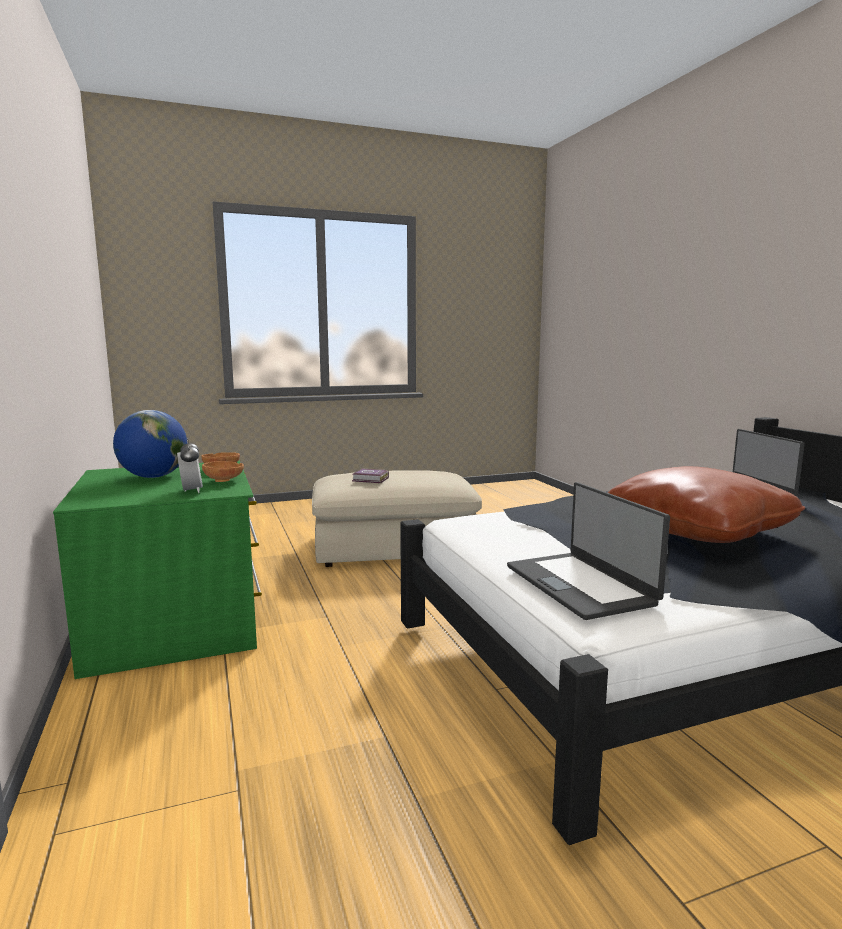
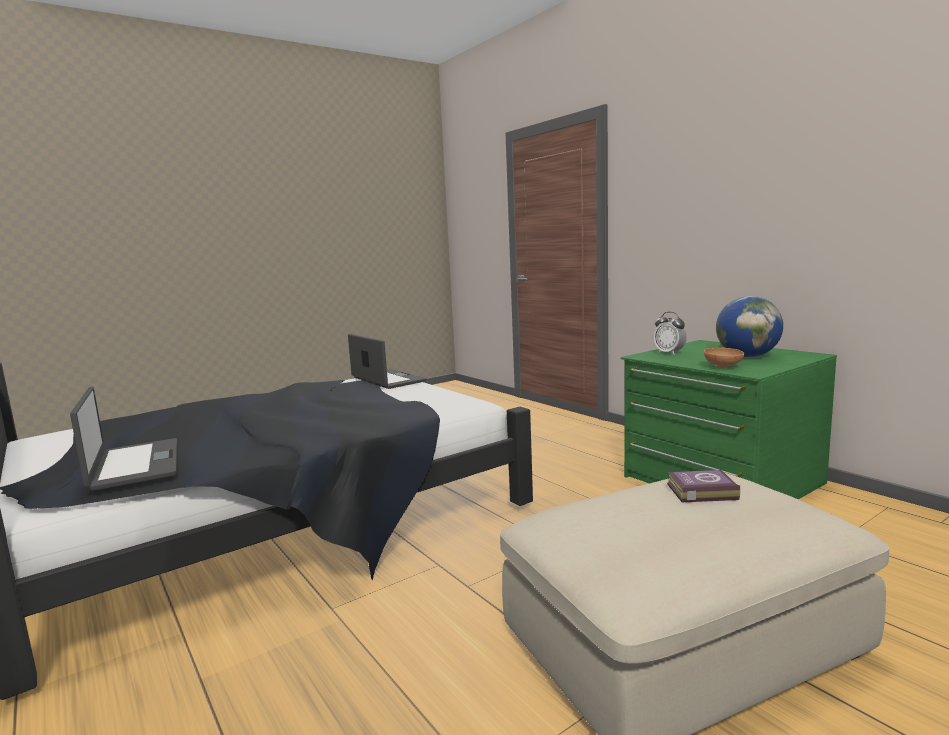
camera: 165 degrees right, 0 degrees up
brown bowl [202,461,244,482] -> none
brown pillow [608,466,805,543] -> none

